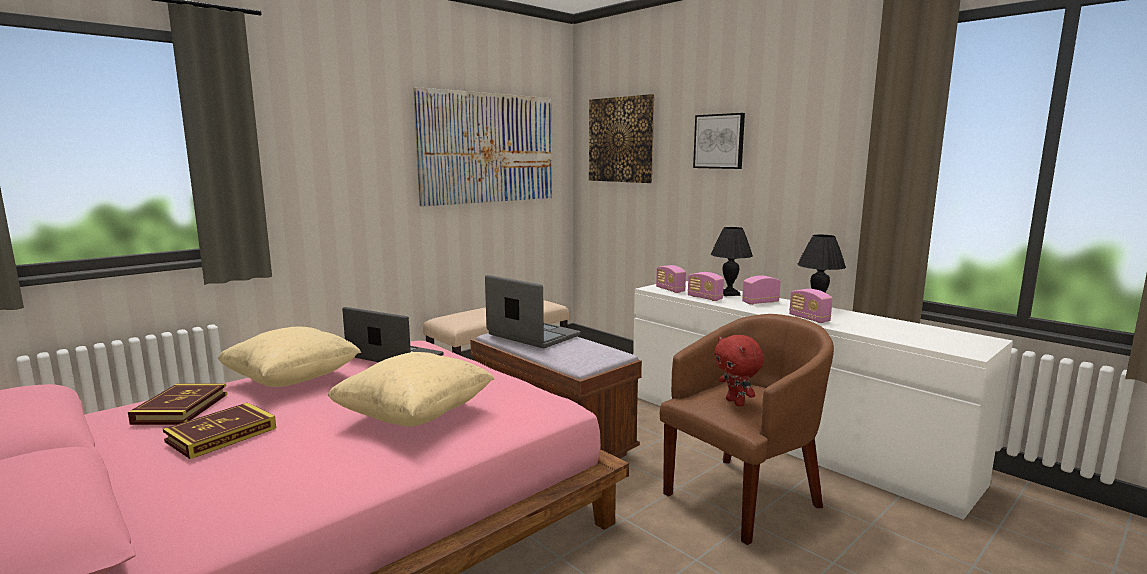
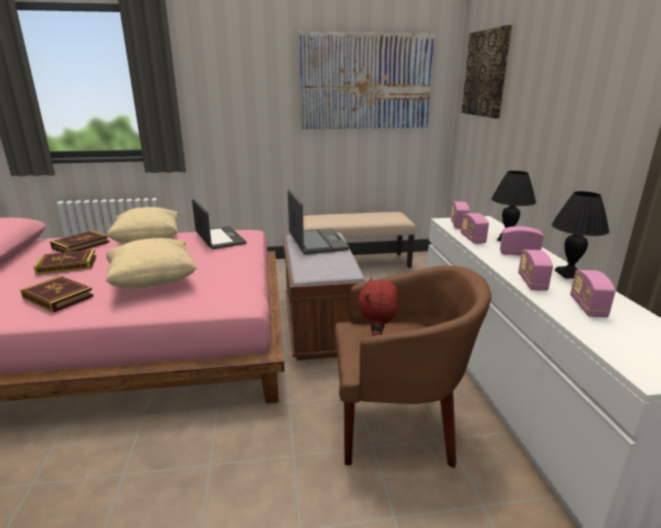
camera: 35 degrees right, 10 degrees up
picture [693,113,745,169] -> none
none -> book [20,276,94,313]
none -> radio [570,270,616,318]

